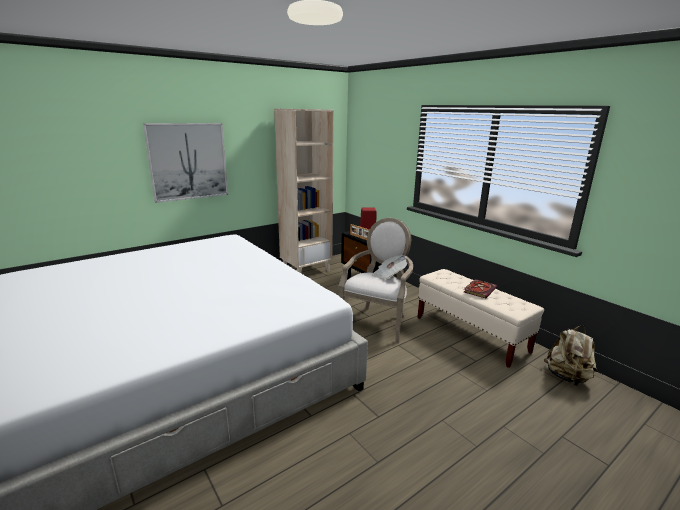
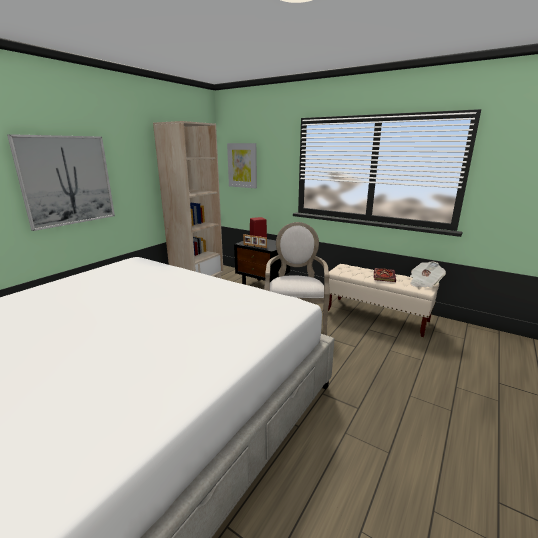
camera: 20 degrees left, 0 degrees up
newspaper [372,255,407,280] -> newspaper moved to [410,262,446,288]
beige backpack [544,326,597,386] -> none
none -> picture [227,143,257,188]

